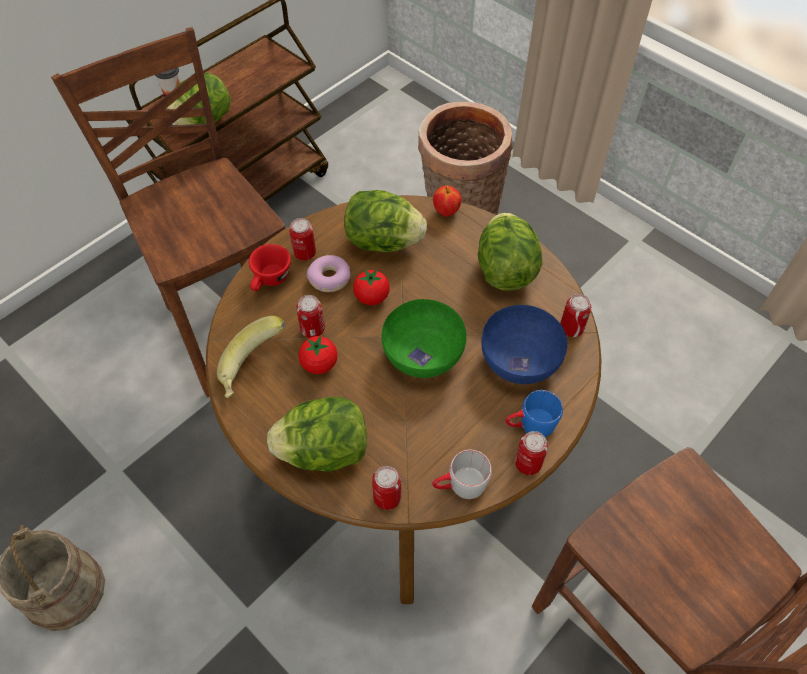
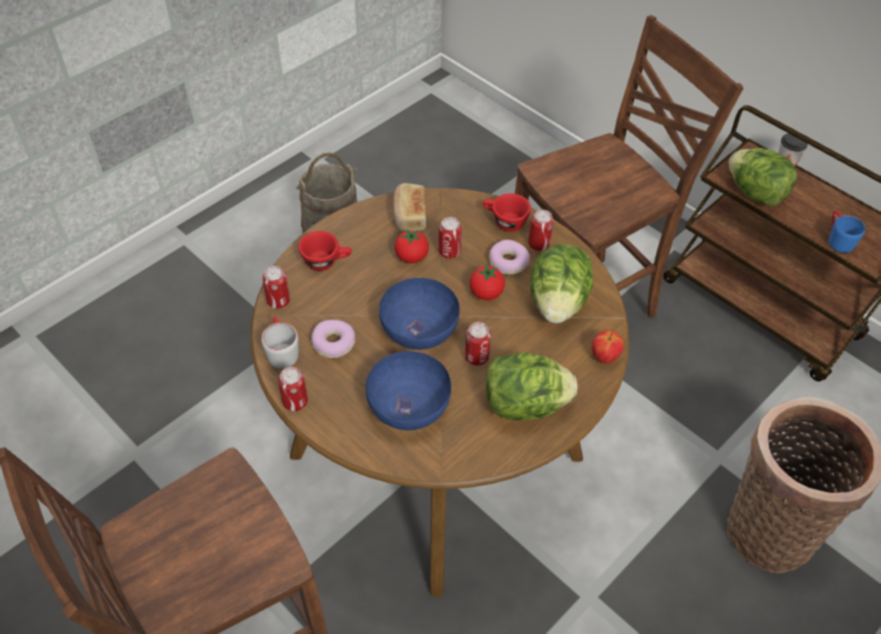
camera: 90 degrees right, 5 degrees down
banana [217,316,285,398] -> bread [392,183,426,232]
lettuce [267,397,367,472] -> red cup [299,231,352,271]
green bowl [382,299,466,378] -> blue bowl [379,278,460,350]
blue mug [505,390,563,437] -> blue mug moved to [829,211,865,253]
can [560,294,591,337] -> can moved to [465,322,491,366]
none -> donut [311,320,355,358]

